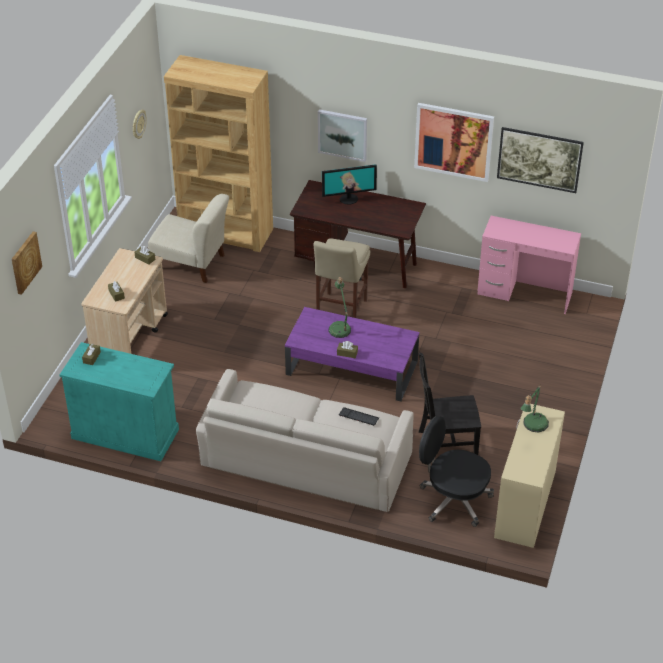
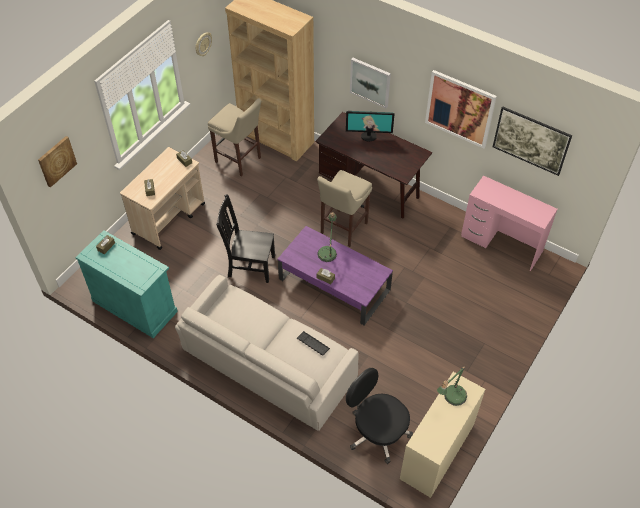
camera: 15 degrees right, 10 degrees up
beige chair [148,194,229,283] -> beige stool [208,98,261,177]
black chair [419,352,481,455] -> black chair moved to [216,194,275,283]

